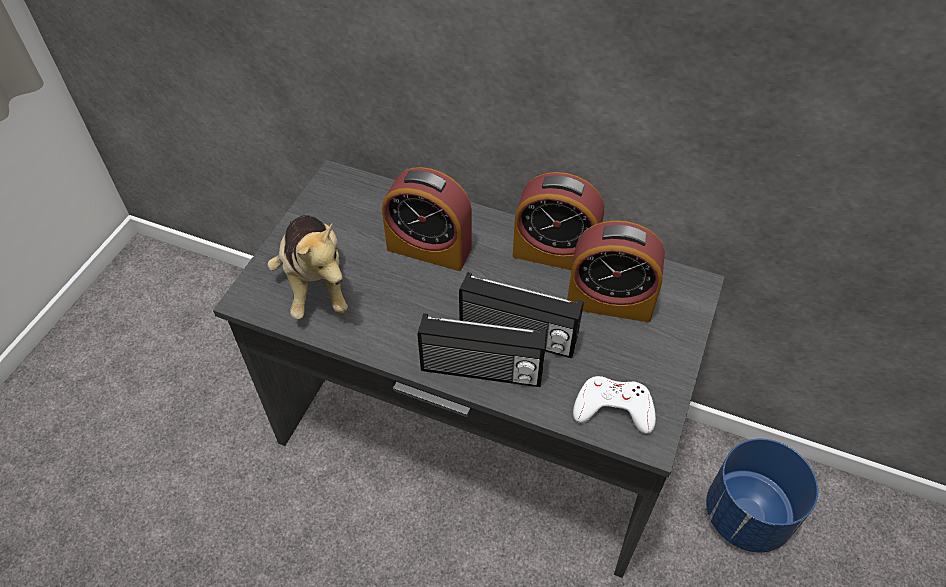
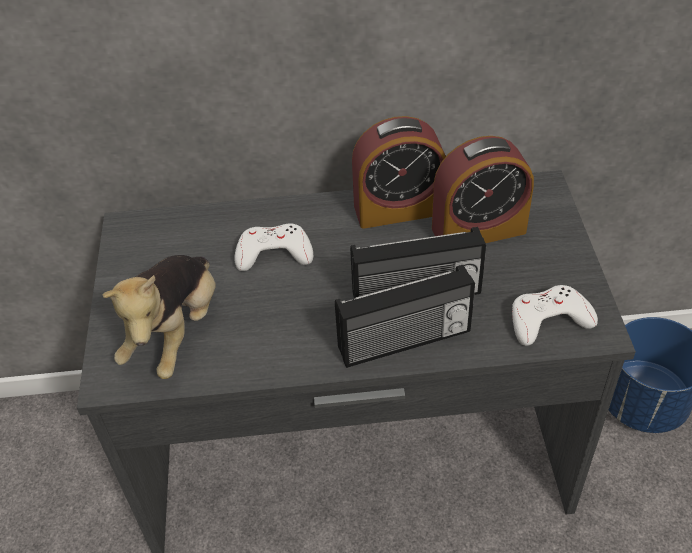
camera: 25 degrees left, 5 degrees down
plush toy [267,215,348,319] -> plush toy turned 60 degrees clockwise [103,255,216,379]
alarm clock [382,167,472,271] -> white game controller [235,224,313,271]

